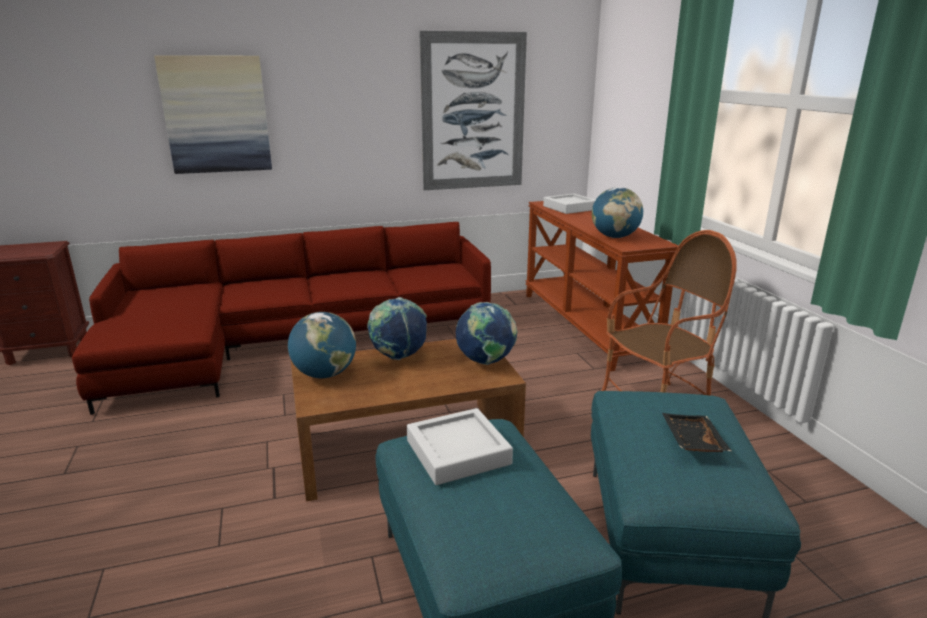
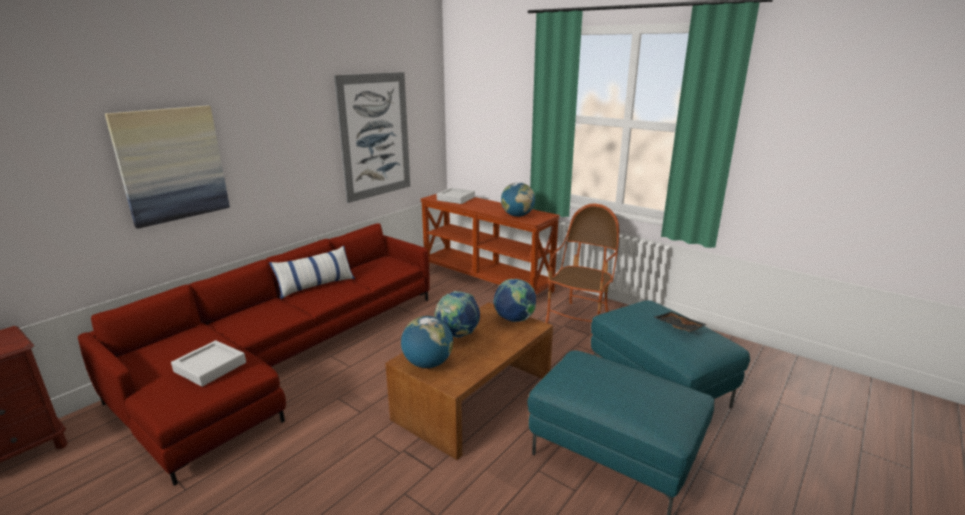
camera: 35 degrees left, 0 degrees up
grey tray [407,408,513,485] -> grey tray moved to [171,340,246,387]
none -> pillow [269,246,355,299]

